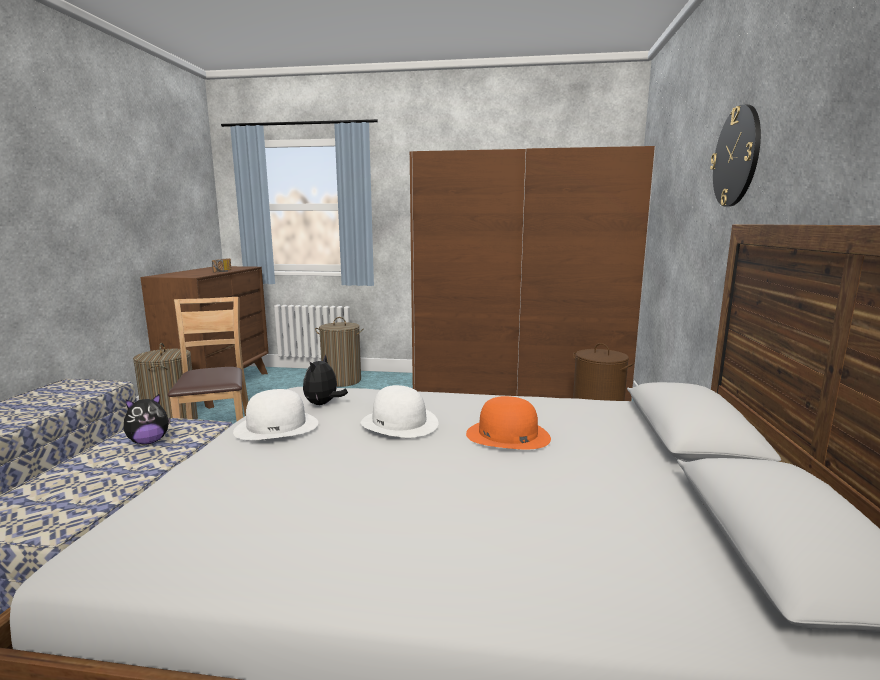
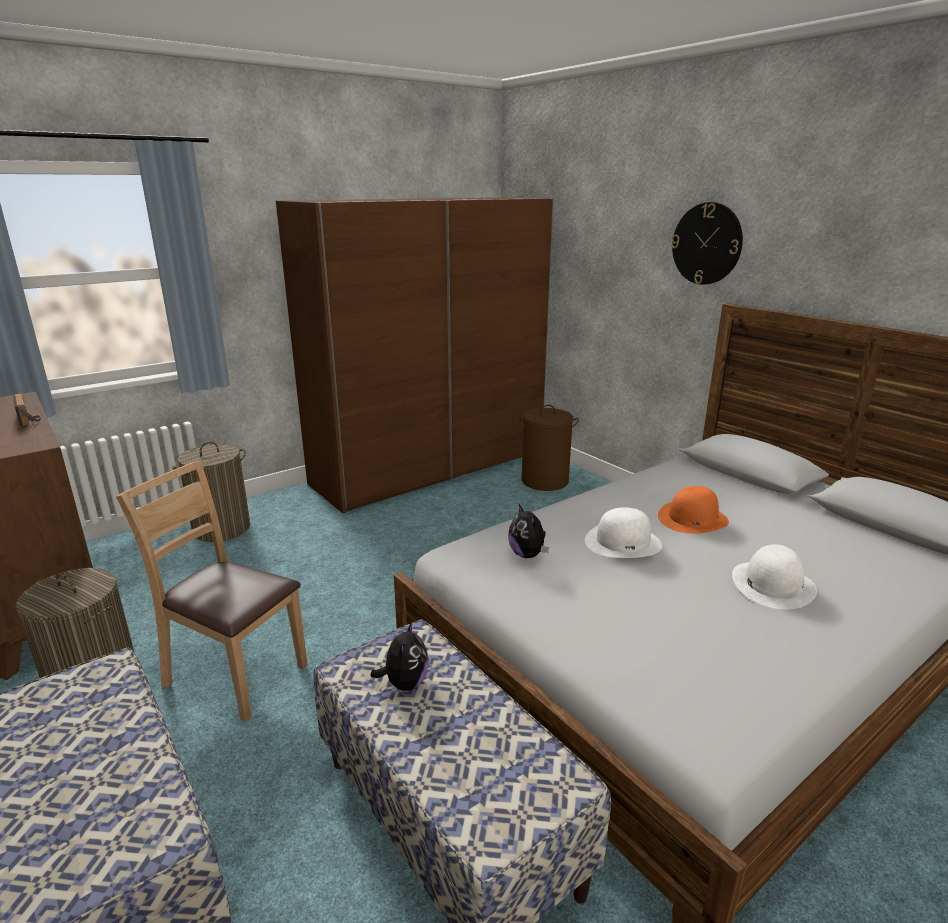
camera: 45 degrees left, 10 degrees up
white hat [233,389,318,440] -> white hat moved to [732,544,817,610]

